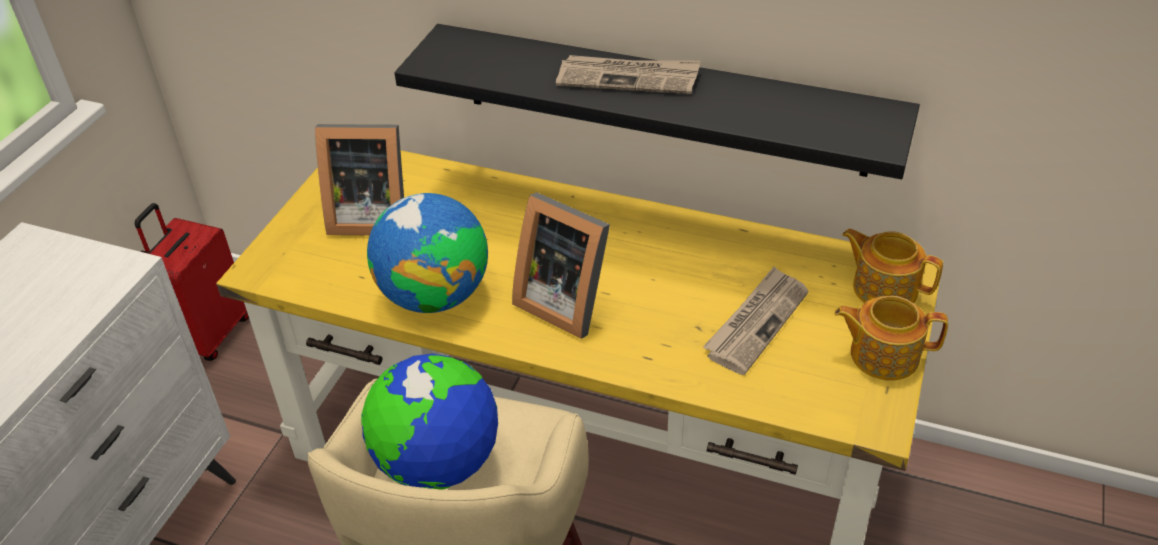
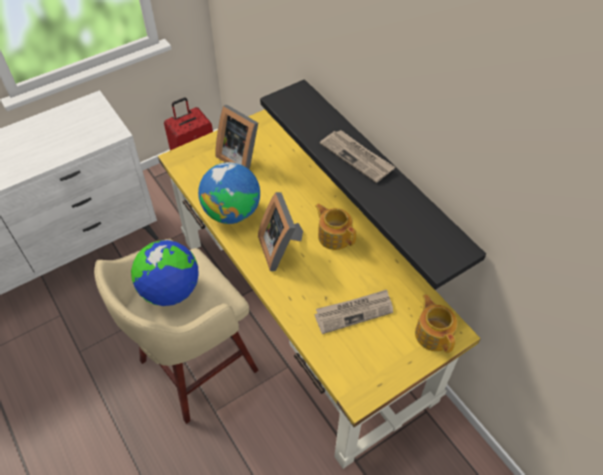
camera: 35 degrees right, 10 degrees up
teapot [835,296,948,381] -> teapot moved to [315,203,356,250]

